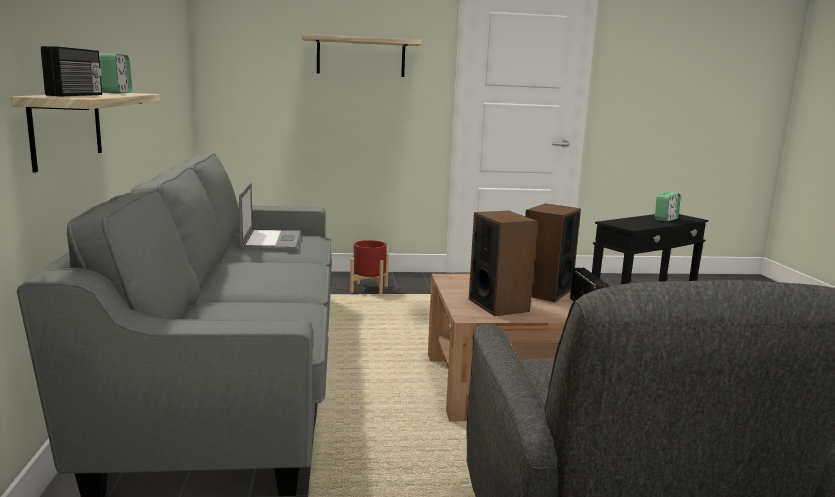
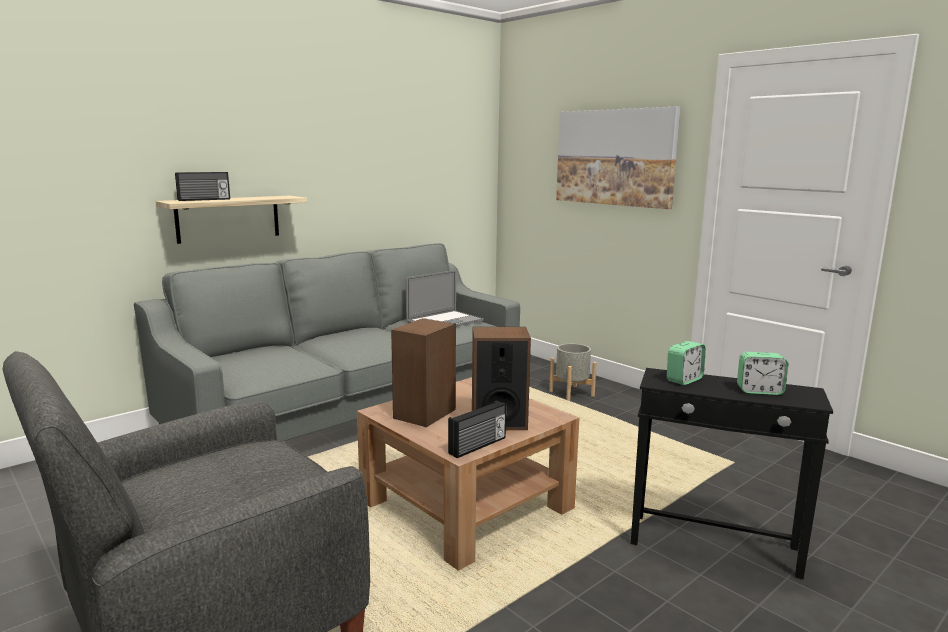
camera: 55 degrees right, 0 degrees up
alarm clock [99,53,132,94] -> alarm clock moved to [667,341,706,385]
shelf [302,34,422,77] -> picture [556,107,680,209]
red planter [350,240,389,294] -> grey planter [549,343,597,401]

